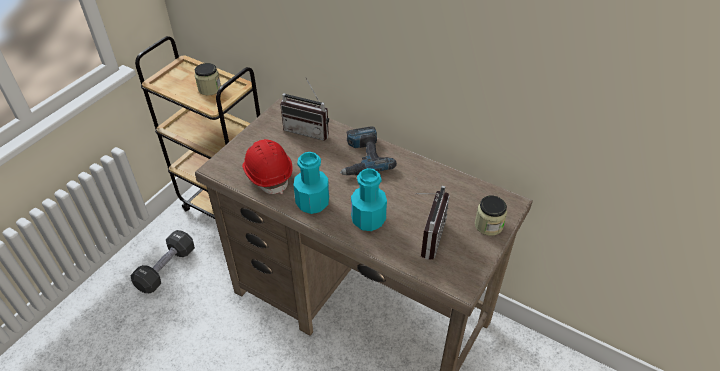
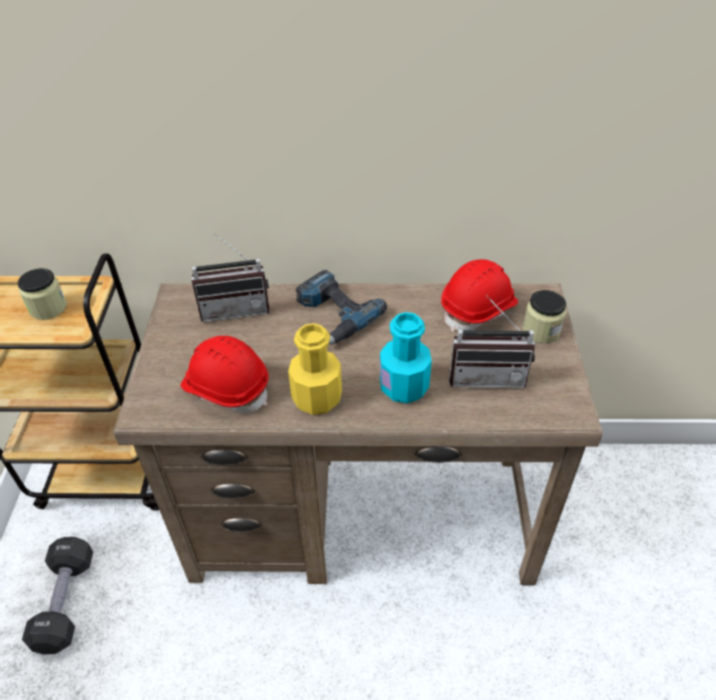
camera: 30 degrees left, 0 degrees up
turquoise bottle [294,152,329,214] -> yellow bottle [288,323,342,415]
radio [415,186,450,260] -> radio turned 105 degrees clockwise [449,295,535,388]
none -> red hard hat [441,259,518,332]

